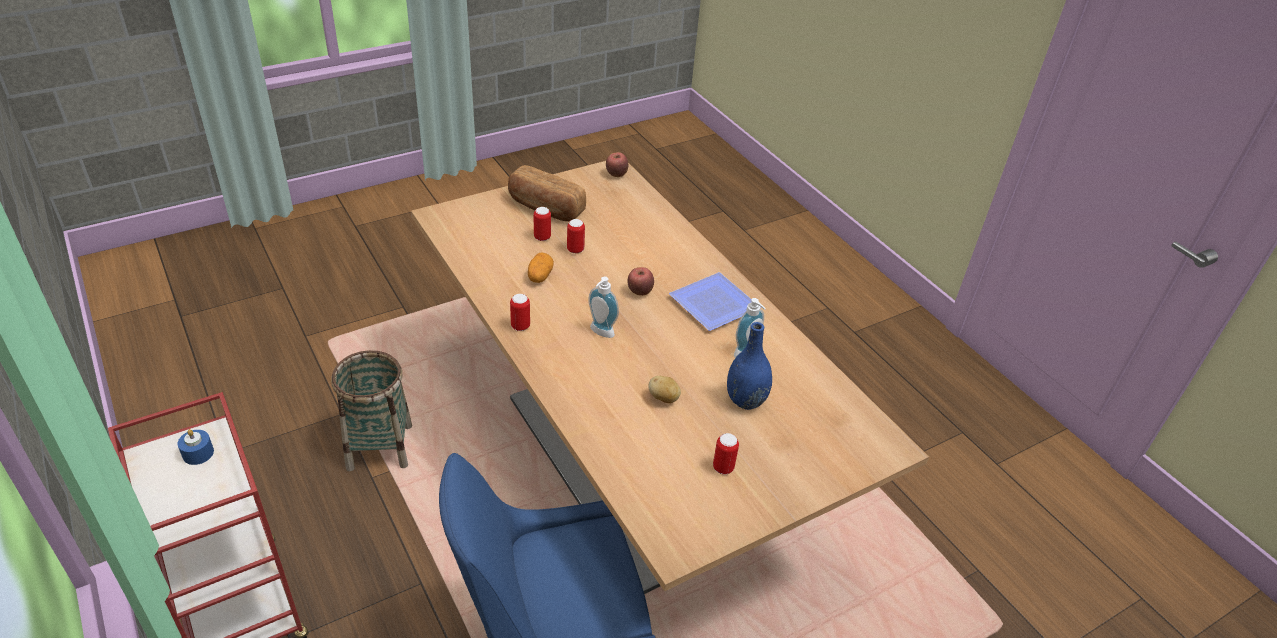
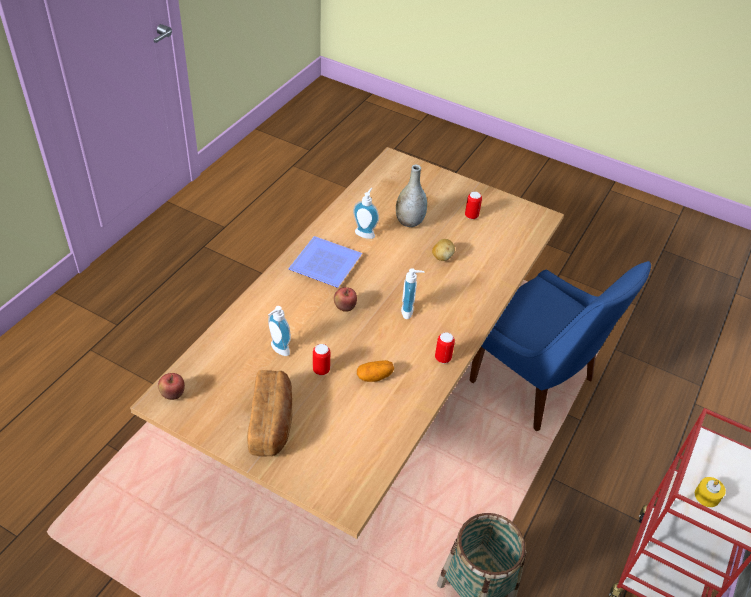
camera: 120 degrees left, 5 degrees up
blue candle [177,429,214,465] -> yellow candle [695,477,726,507]
can [534,207,551,241] -> none
blue vase [727,322,772,410] -> grey vase [396,164,427,227]
none -> soap dispenser [268,306,291,356]

